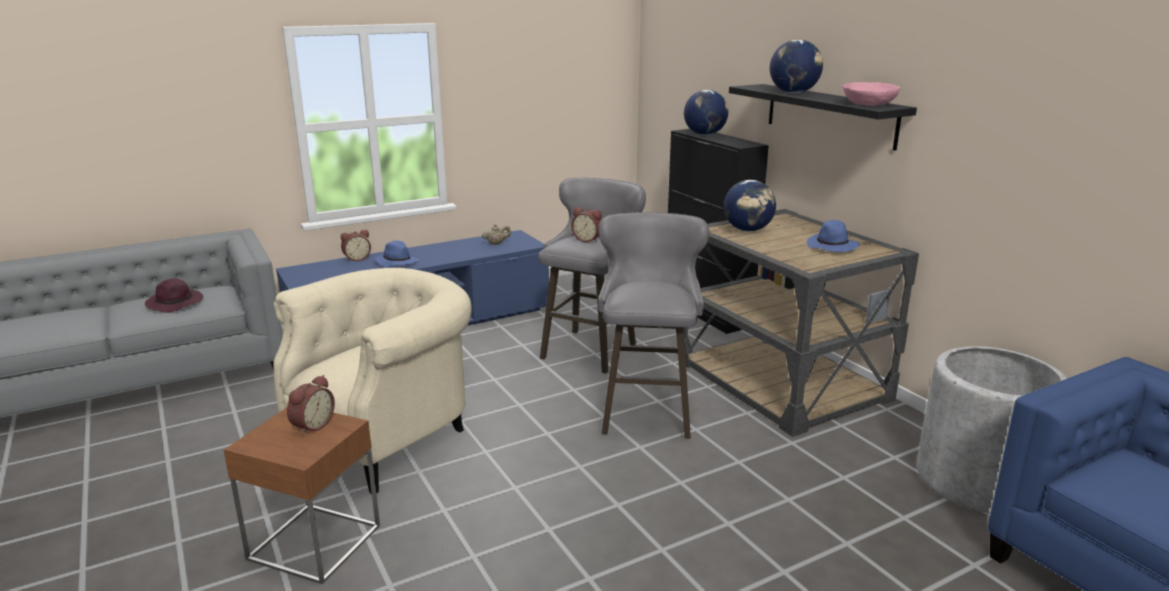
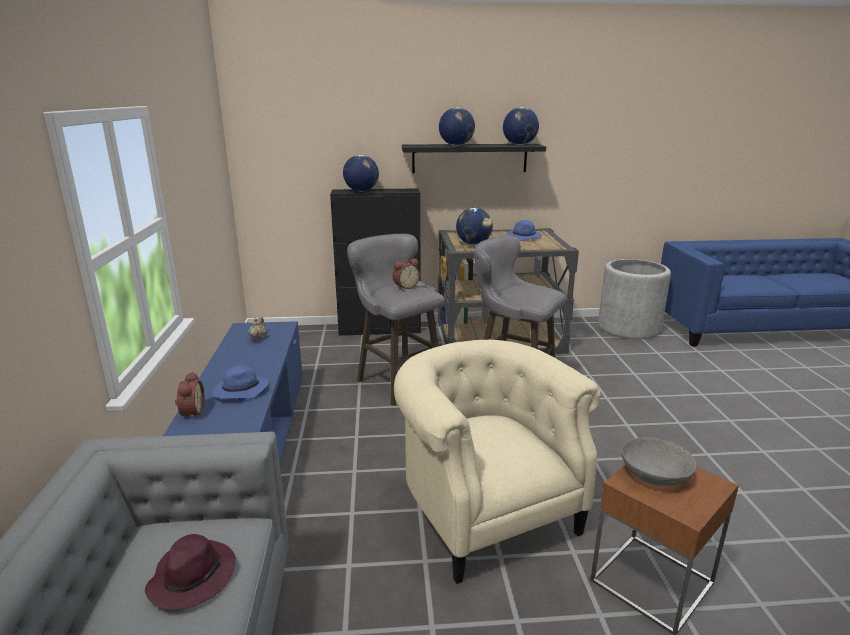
camera: 65 degrees left, 0 degrees up
alarm clock [287,375,335,435] -> grey bowl [621,437,696,486]
pink bowl [842,82,900,106] -> globe [503,107,539,145]

